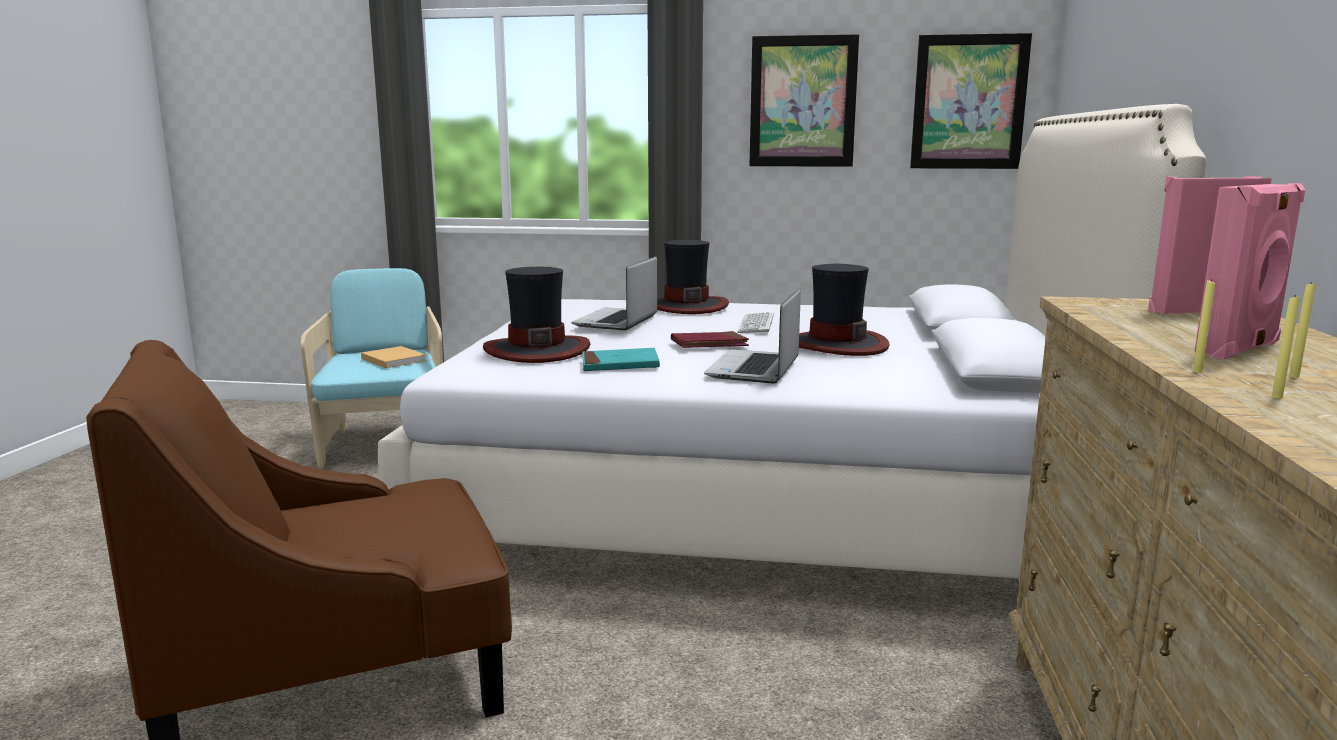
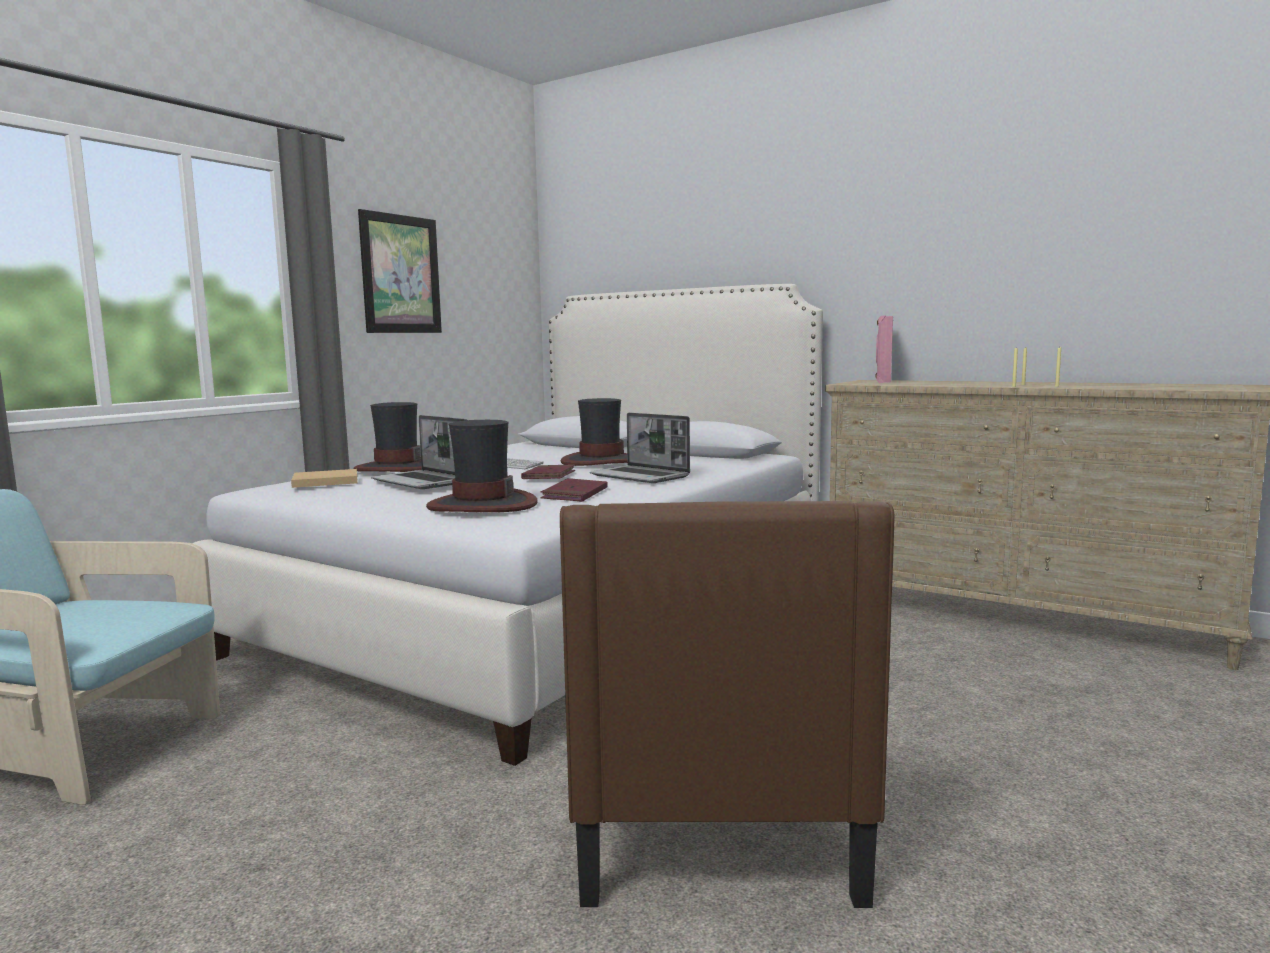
camera: 65 degrees left, 5 degrees down
beige book [361,346,427,368] -> beige book moved to [291,469,357,488]
turquoise book [582,348,660,371] -> red book [541,478,608,502]
picture [910,33,1032,169] -> none
pink speaker [1194,183,1305,359] -> none

